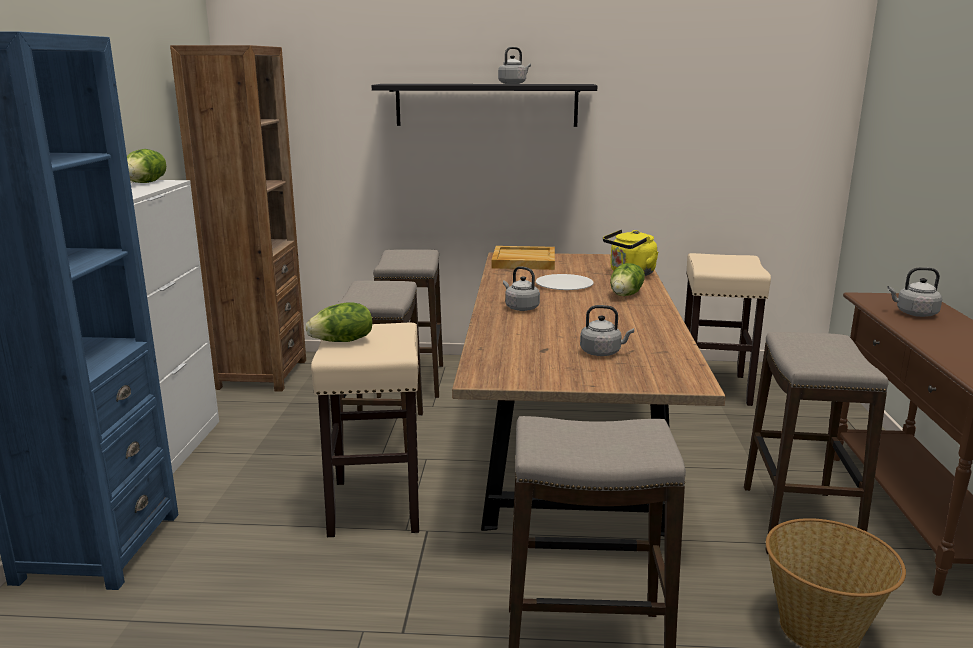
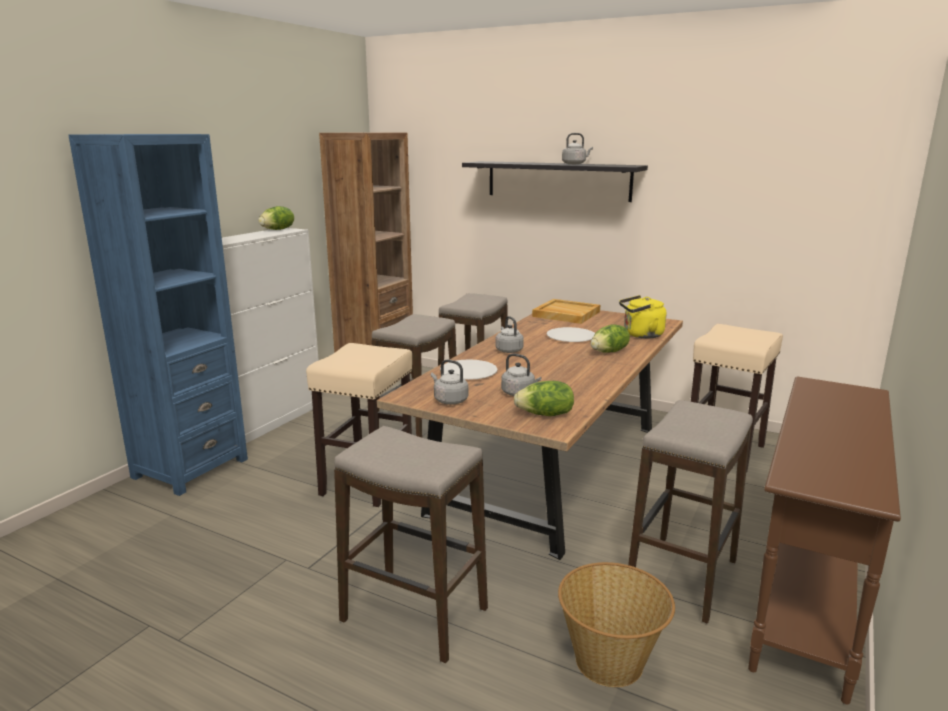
camera: 25 degrees right, 0 degrees up
lettuce [306,302,373,342] -> lettuce moved to [514,381,574,416]
grey kettle [887,267,942,317] -> grey kettle moved to [431,359,469,405]
none -> white plate [440,359,498,380]

